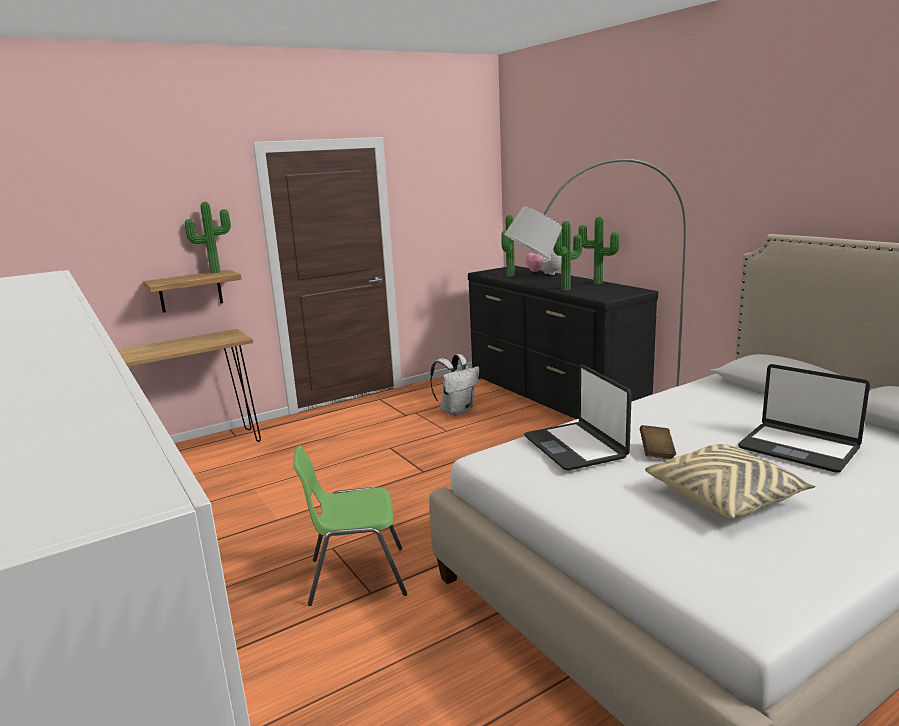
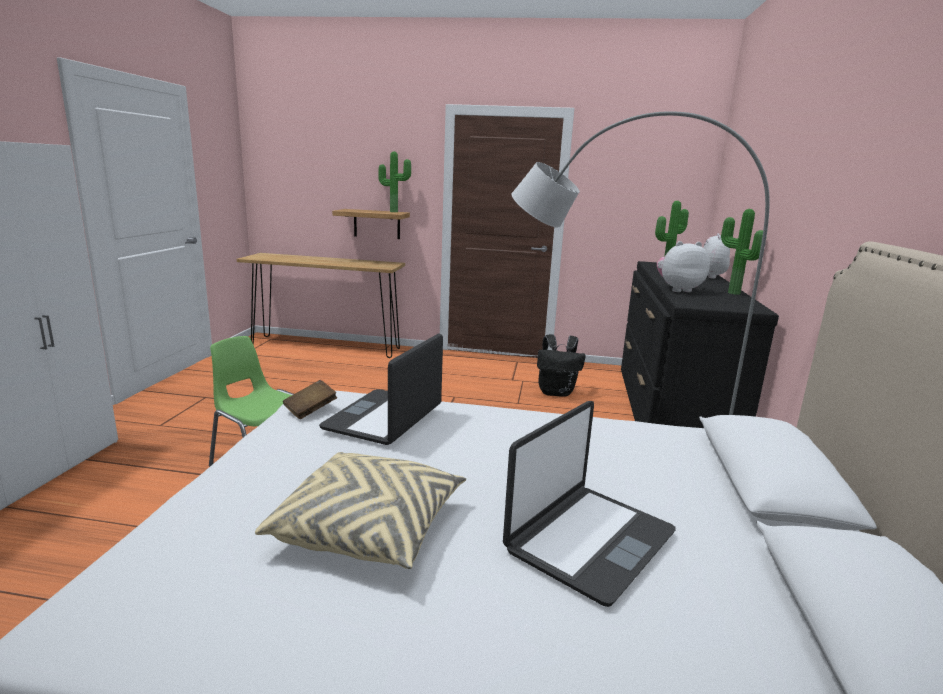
camera: 40 degrees right, 0 degrees up
white backpack [430,354,479,416] -> black backpack [537,334,586,397]
potted plant [553,221,582,290] -> plush toy [657,241,710,292]
brown book [640,425,676,460] -> brown book moved to [283,380,337,419]
laptop [738,364,870,473] -> laptop turned 135 degrees counterclockwise [503,401,676,607]

